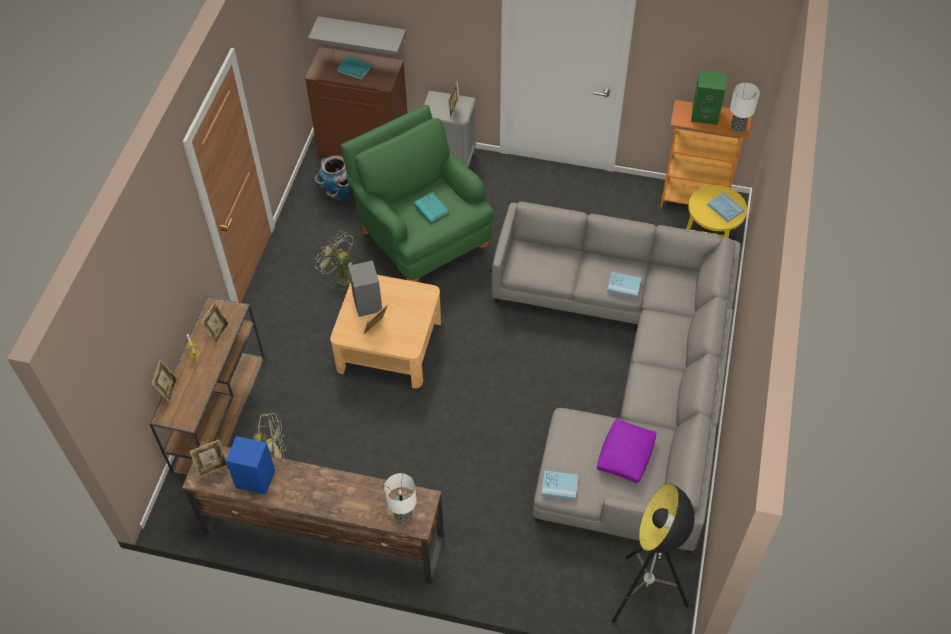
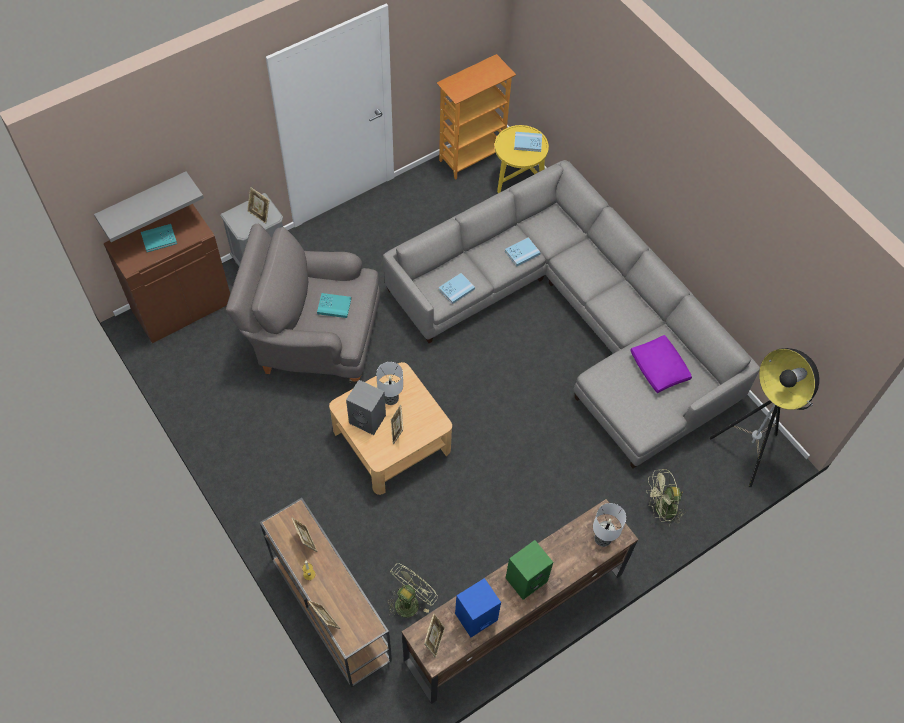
camera: 50 degrees left, 5 degrees up
planter [315,156,352,201] -> none
green fan [316,231,353,292] -> green fan moved to [647,469,686,525]
green armchair [341,105,493,282] -> grey armchair [226,224,380,383]
blue book [542,471,578,500] -> blue book moved to [439,273,475,304]
green speaker [691,70,727,125] -> green speaker moved to [506,540,553,600]
table lamp [730,83,760,133] -> table lamp moved to [376,362,403,405]

